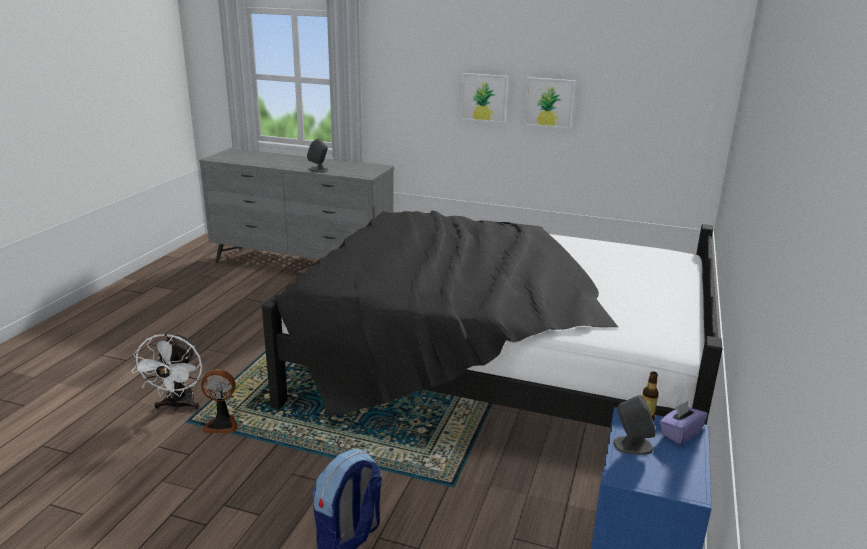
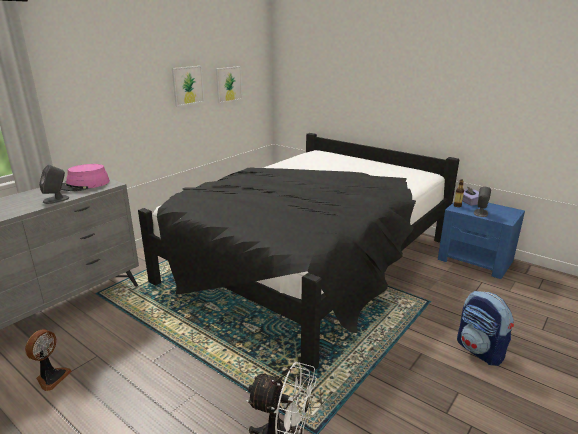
camera: 70 degrees left, 0 degrees up
fan [201,369,237,433] -> fan moved to [25,329,72,391]
picture [461,73,508,123] -> picture moved to [216,66,242,103]
none -> pink hat [61,164,110,191]

